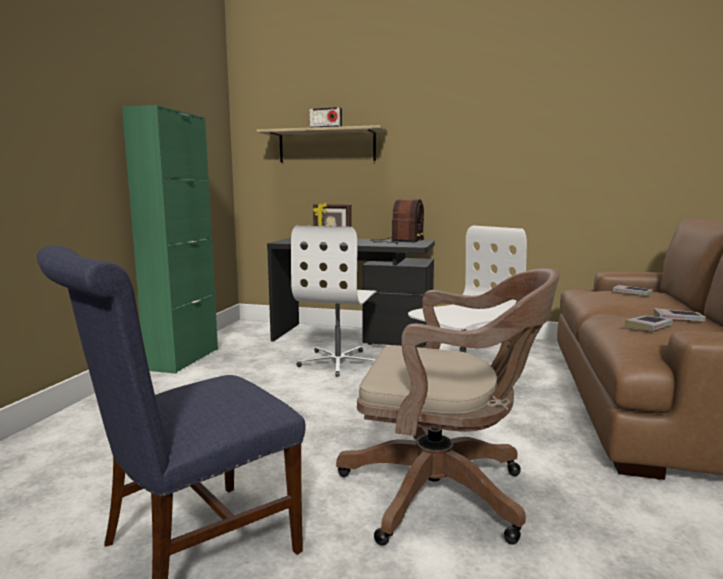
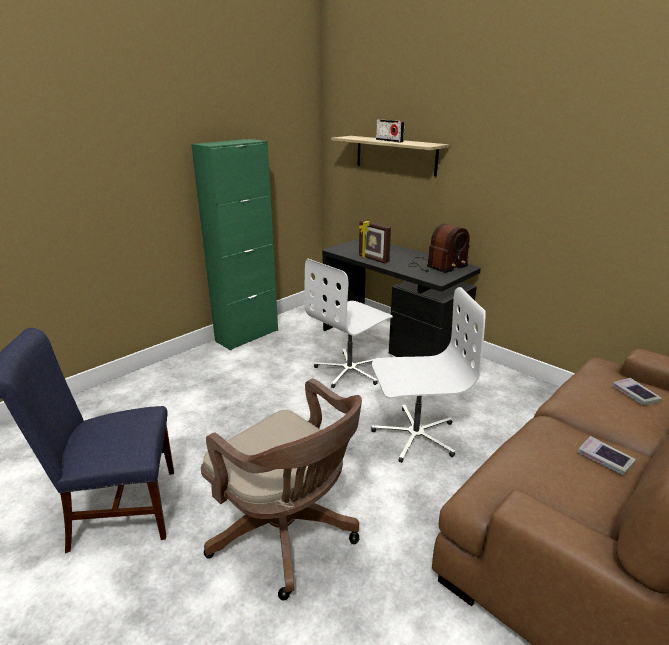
camera: 30 degrees right, 15 degrees up
book [625,316,673,331] -> none

